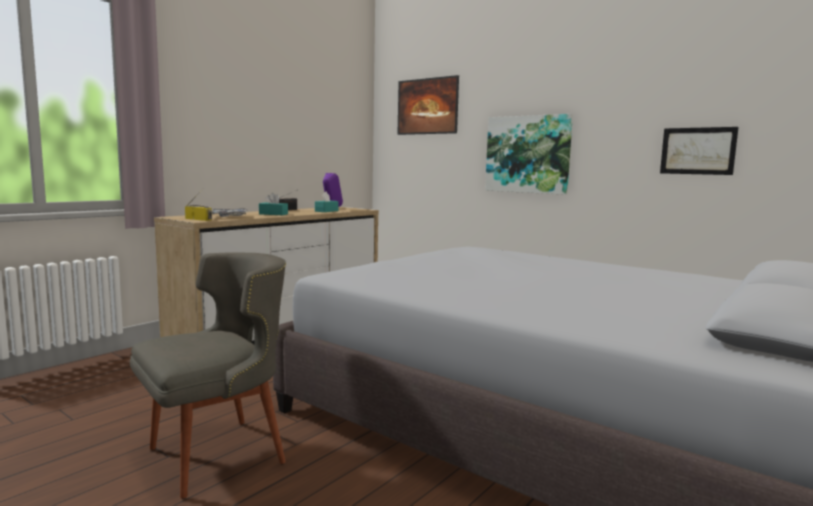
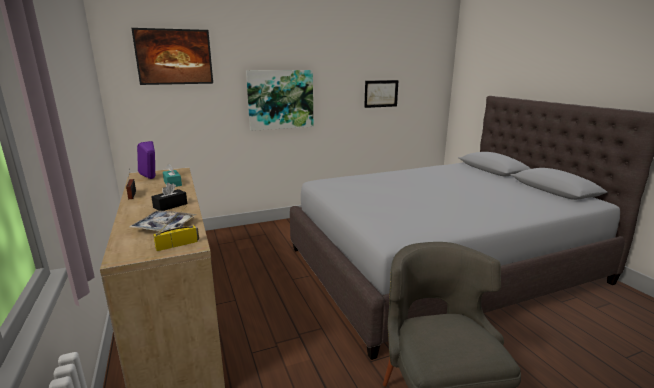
camera: 60 degrees left, 10 degrees up
turquoise tissue box [259,193,288,215] -> black tissue box [151,183,187,211]

